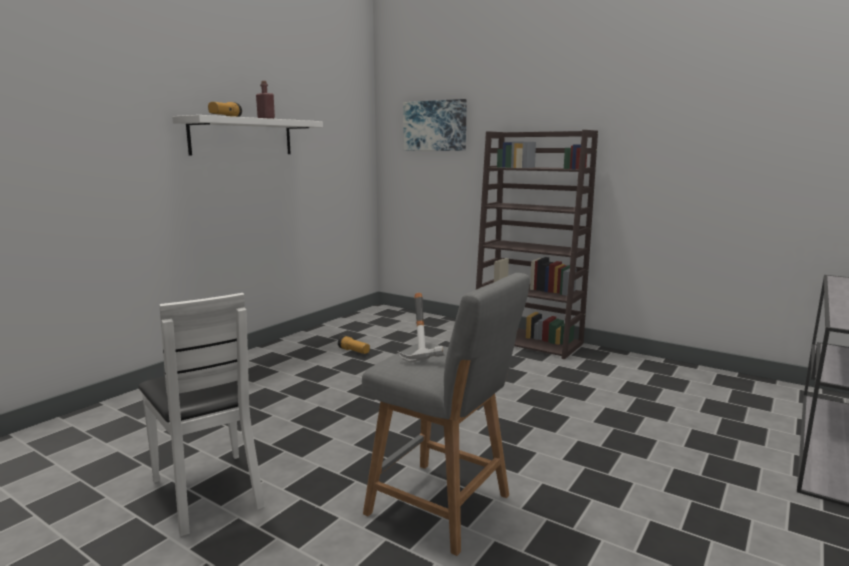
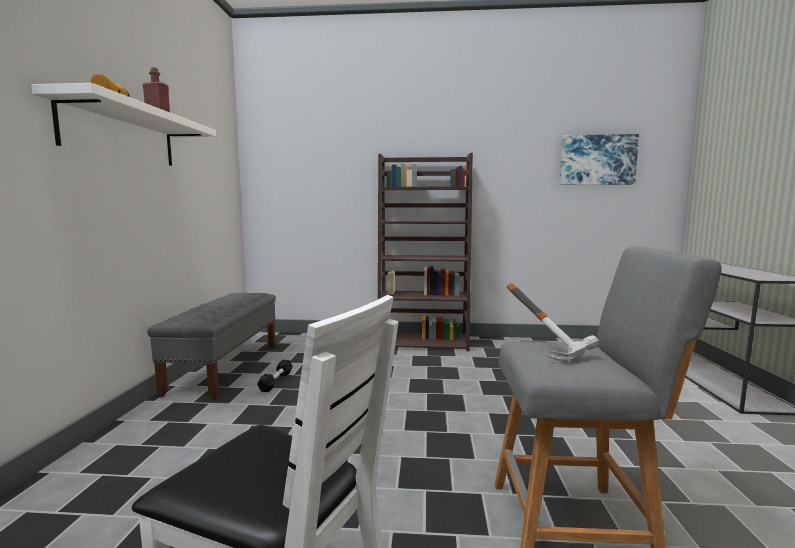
camera: 30 degrees left, 5 degrees down
flashlight [338,335,370,354] -> black dumbbell [257,360,293,392]
picture [403,99,467,151] -> picture moved to [560,134,639,185]
none -> grey bench [147,293,276,399]

